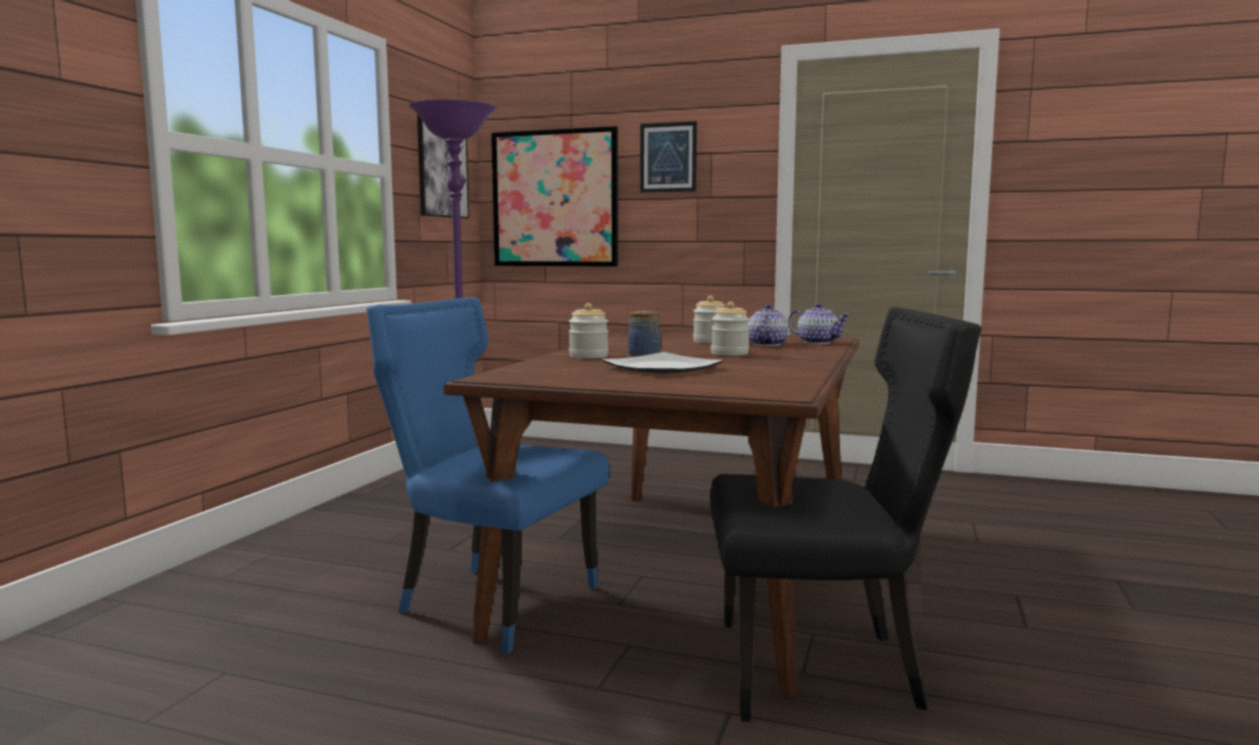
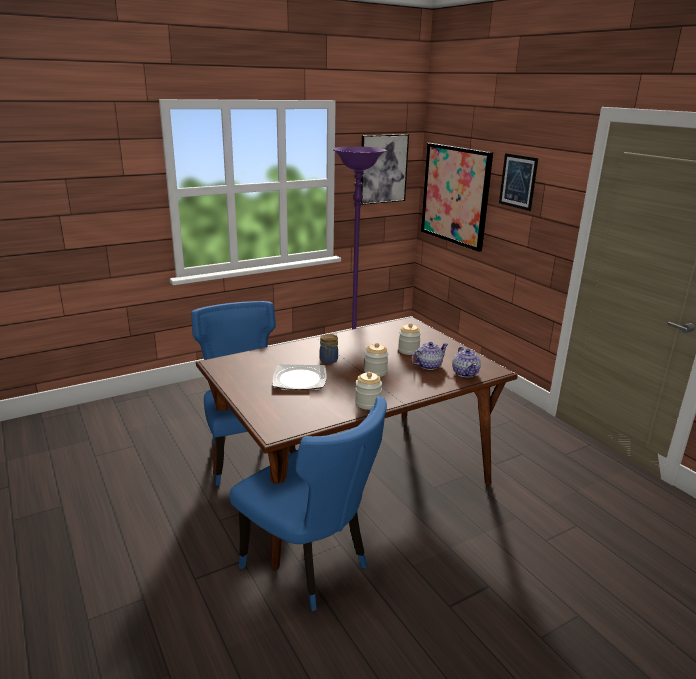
camera: 40 degrees right, 15 degrees up
jar [569,303,608,359] -> jar moved to [355,372,382,410]
black chair [710,307,981,721] -> blue chair [230,397,387,611]

